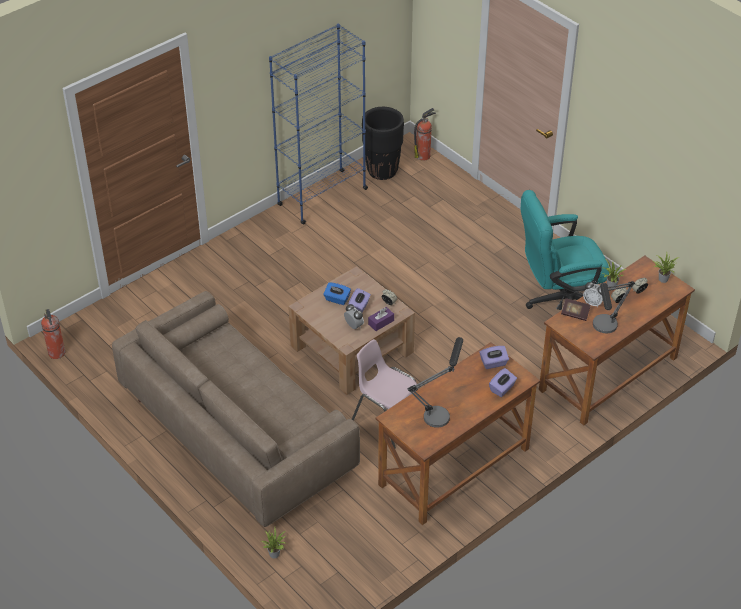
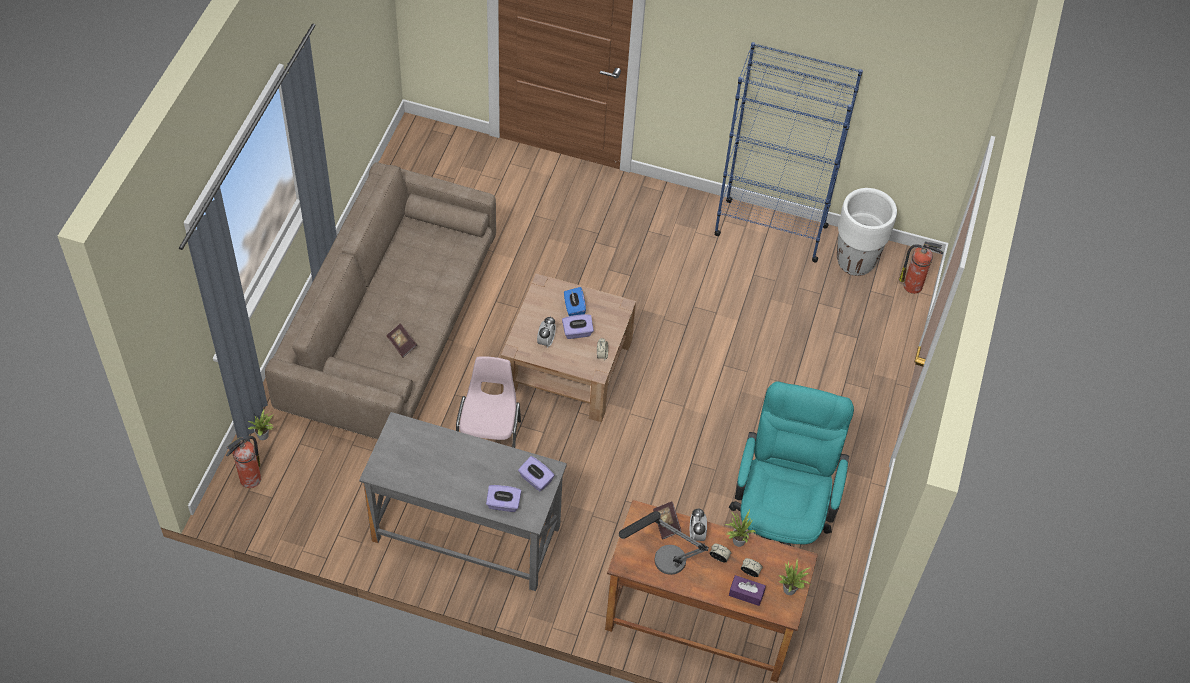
camera: 55 degrees right, 10 degrees up
fire extinguisher [41,309,65,359] -> fire extinguisher moved to [226,436,261,488]
black planter [362,107,404,180] -> white planter [837,188,897,276]
purple tissue box [368,307,394,331] -> purple tissue box moved to [729,575,766,606]
brown desk [376,342,540,525] -> grey desk [359,412,567,591]
table lamp [408,337,463,428] -> none
turquoise office chair [521,190,609,310] -> turquoise office chair turned 60 degrees clockwise [729,381,854,546]
none -> book [386,324,417,358]

